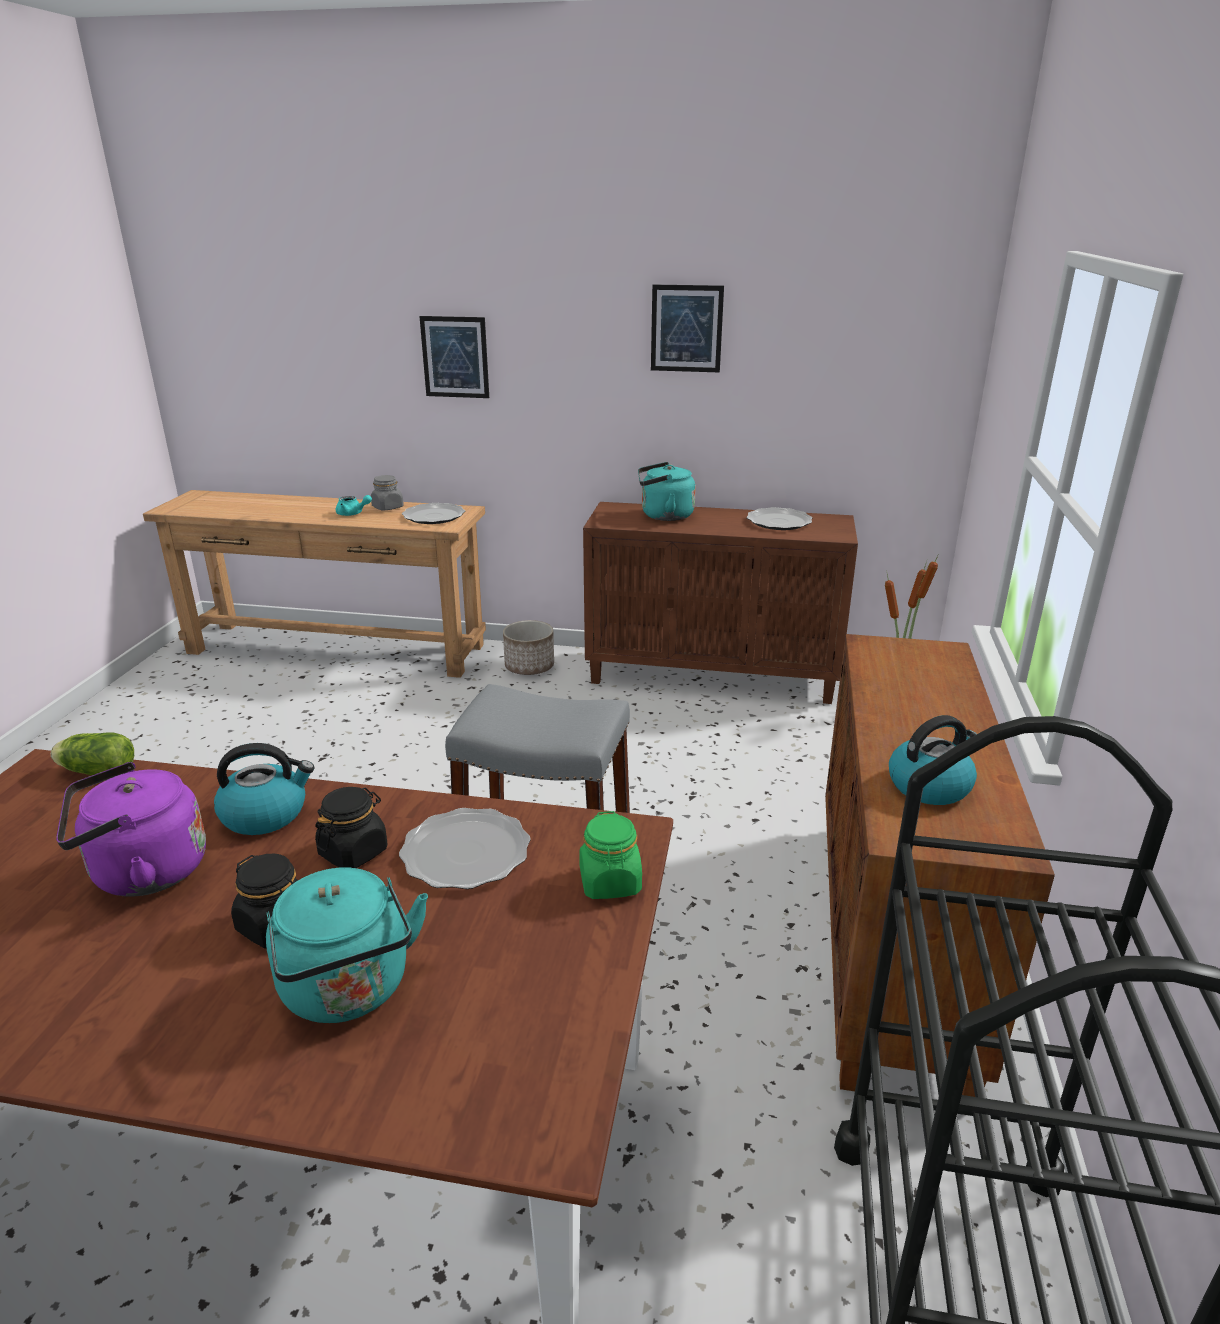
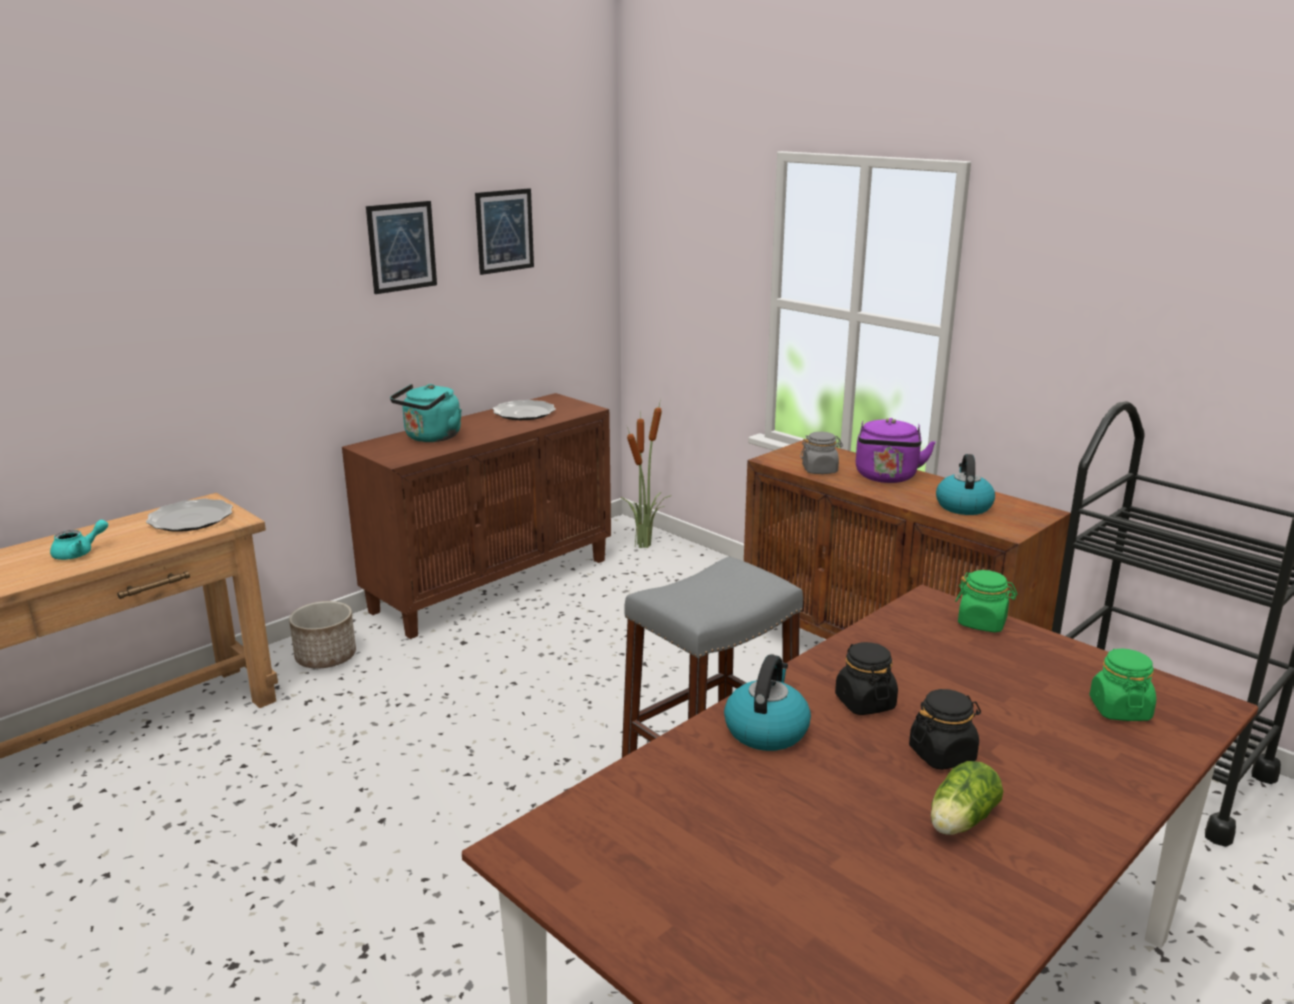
camera: 55 degrees left, 5 degrees down
lettuce [51,733,134,775] -> lettuce moved to [931,761,1003,835]
purple kettle [56,762,206,897] -> purple kettle moved to [856,418,936,483]
turquoise kettle [266,867,428,1023] -> none
grey jar [371,475,404,510] -> grey jar moved to [800,432,843,474]
plate [399,808,531,889] -> none
picture [419,316,489,398] -> picture moved to [475,188,534,275]
none -> green jar [1090,649,1156,721]

